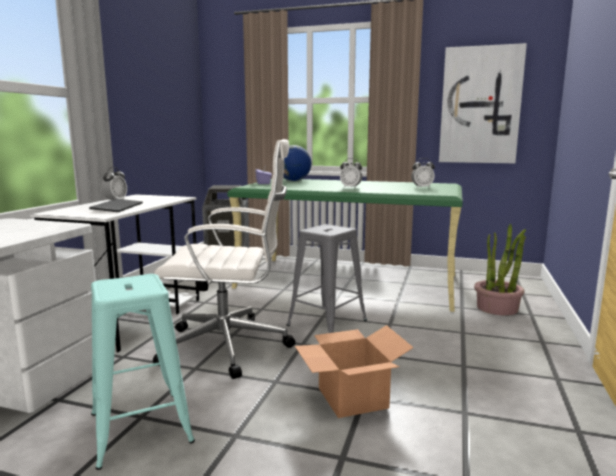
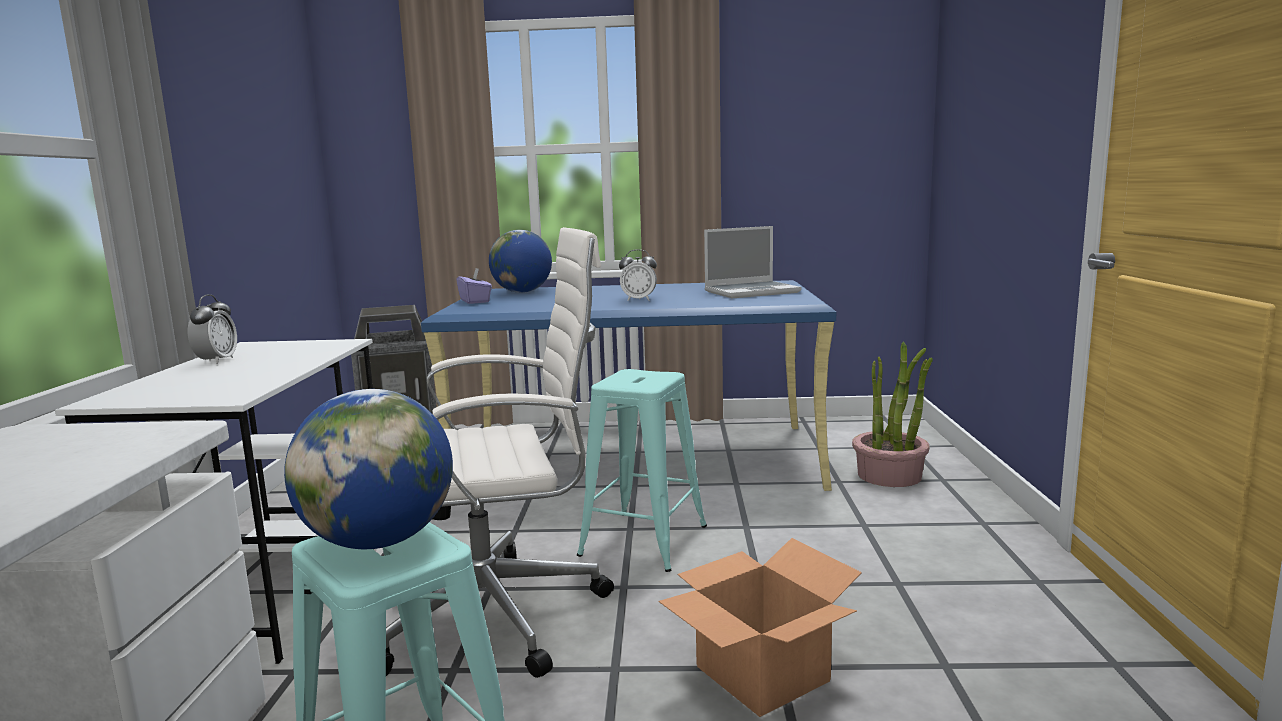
camera: 15 degrees left, 0 degrees up
keyboard [89,199,143,212] -> none
green desk [227,179,463,312] -> blue desk [421,280,836,491]
grey stool [287,224,367,333] -> turquoise stool [577,369,707,572]
alarm clock [411,158,435,188] -> laptop [704,226,801,298]
picture [439,43,527,163] -> none
none -> globe [284,389,453,549]

